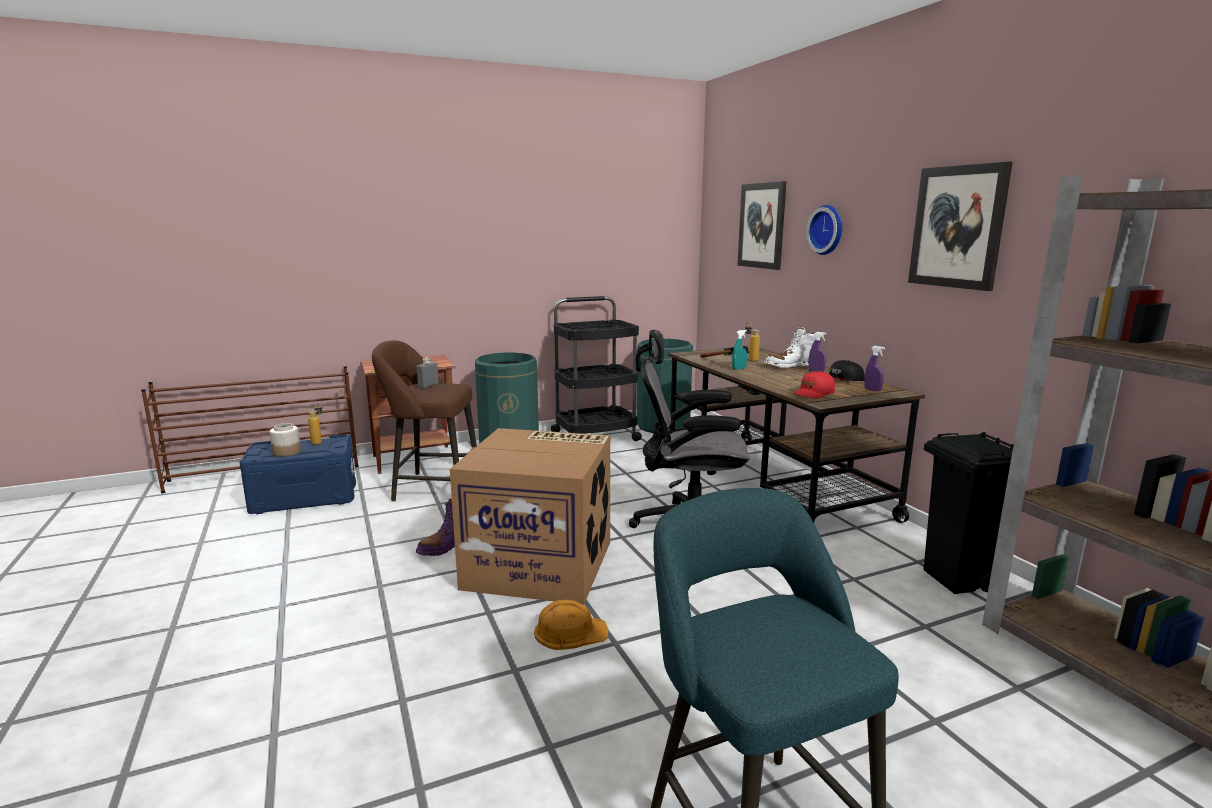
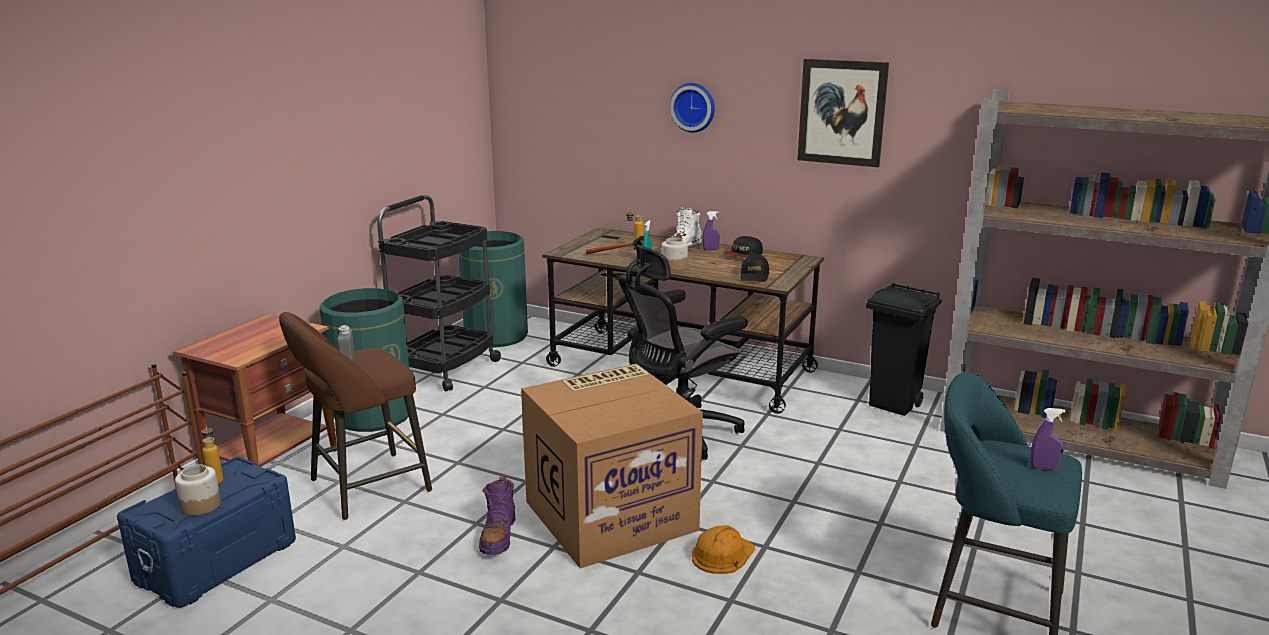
camera: 40 degrees left, 5 degrees up
picture [737,181,787,270] -> none
red cap [792,371,835,399] -> black cap [740,254,769,282]
purple spray bottle [864,346,885,391] -> purple spray bottle moved to [1030,408,1066,470]
none -> jar [662,238,688,271]

